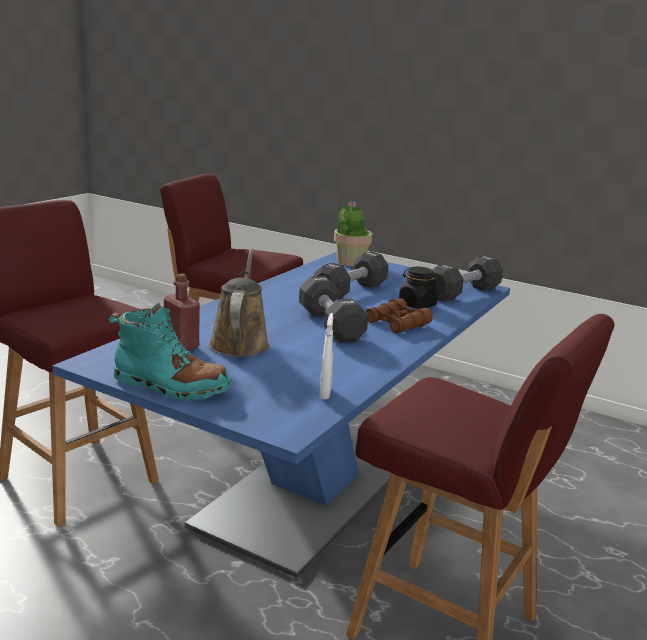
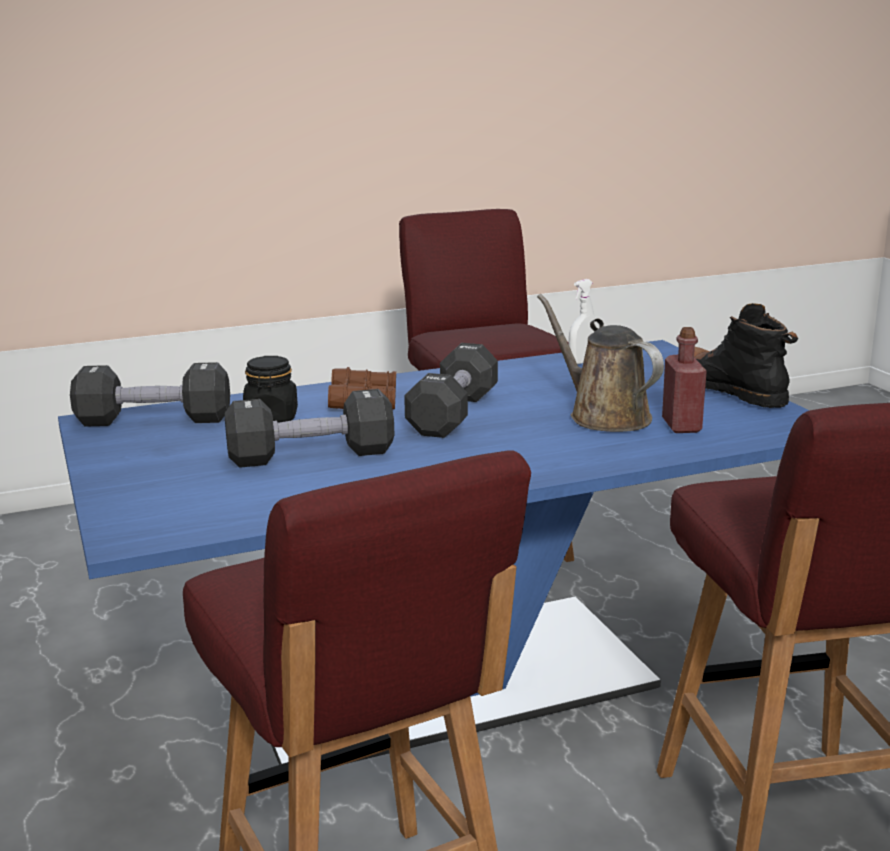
camera: 140 degrees left, 0 degrees up
turquoise boot [108,303,232,401] -> black boot [694,303,799,408]
brown watering can [209,249,269,357] -> brown watering can turned 105 degrees clockwise [537,294,664,432]
potted plant [334,201,373,267] -> none

